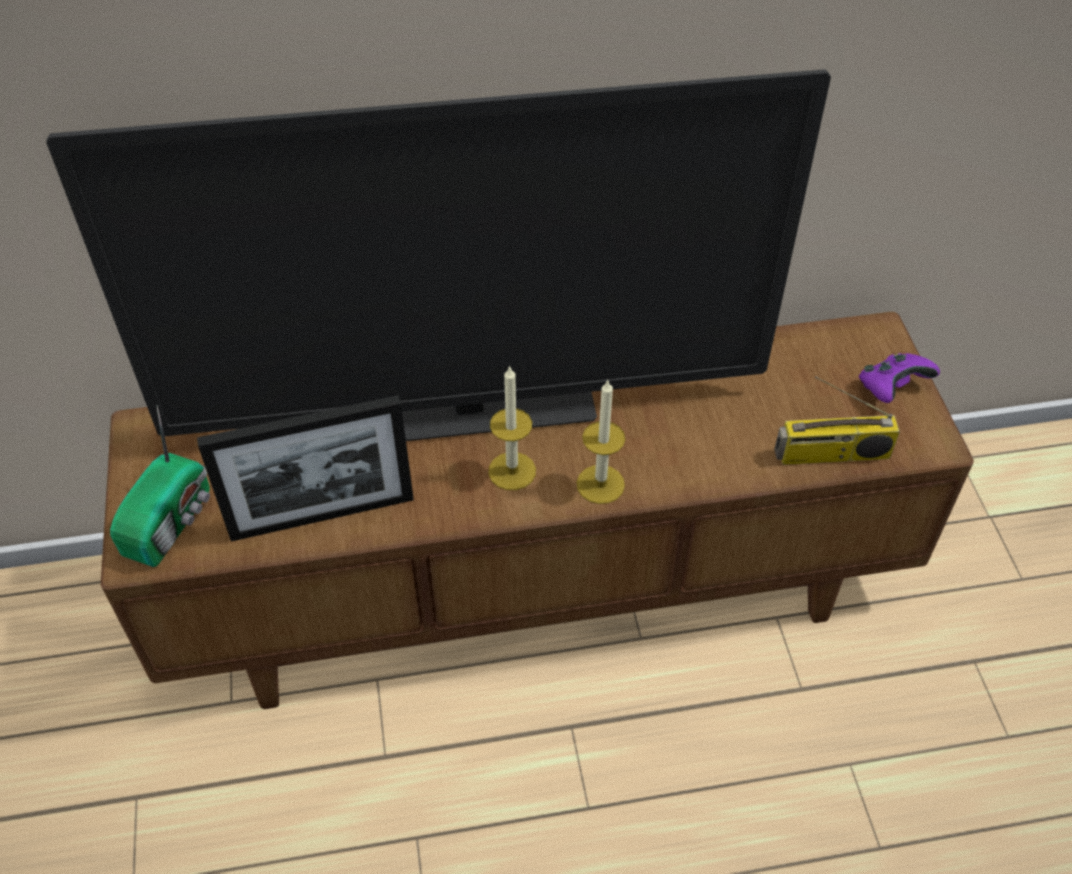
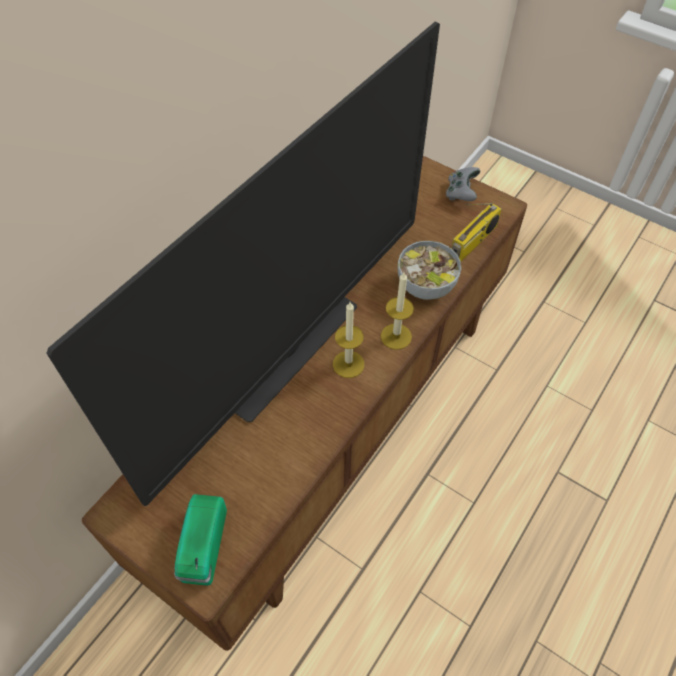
camera: 45 degrees left, 5 degrees up
radio [110,405,210,567] -> radio turned 150 degrees counterclockwise [174,494,227,586]
picture frame [197,395,414,541] -> none
purple game controller [859,352,940,403] -> grey game controller [446,167,480,201]
none -> bowl [398,241,461,300]

